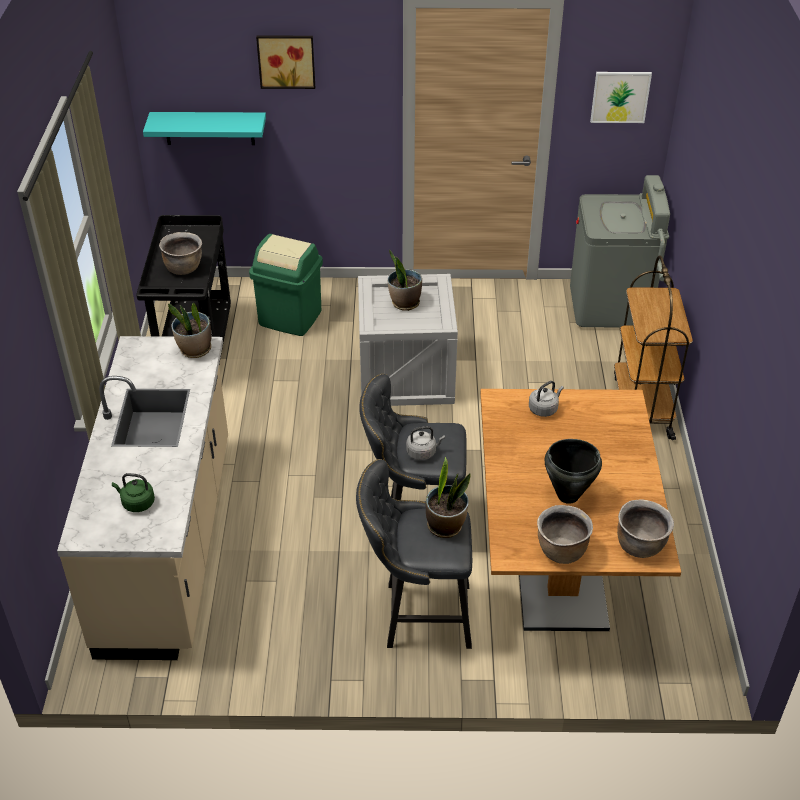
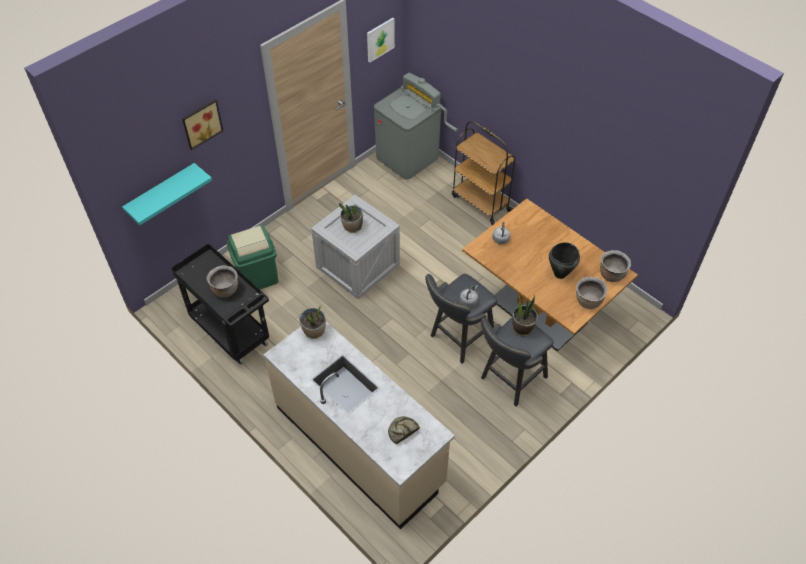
camera: 45 degrees left, 10 degrees up
green kettle [112,473,155,512] -> bread [388,416,420,444]

